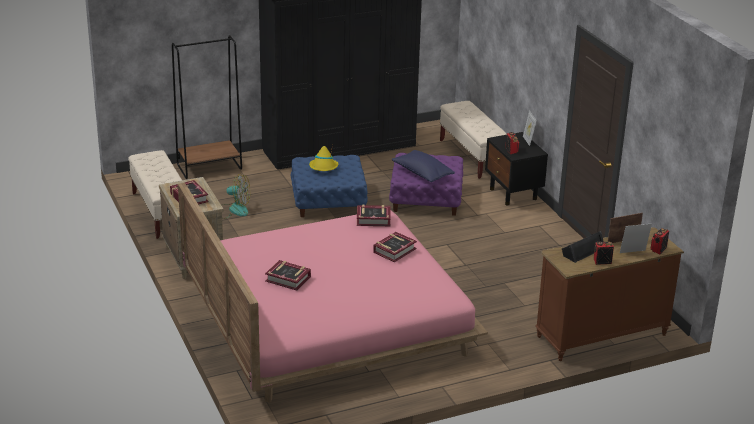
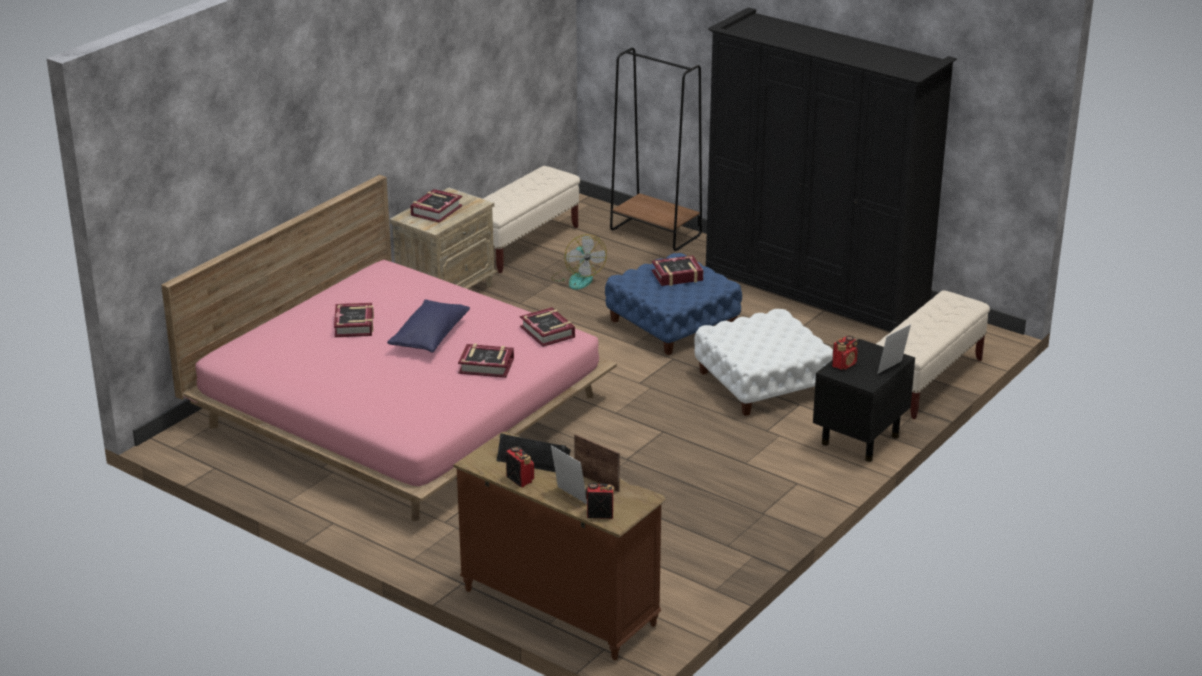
camera: 60 degrees right, 0 degrees up
yellow hat [309,145,339,171] -> book [652,255,703,286]
purple ottoman [389,153,463,216] -> white ottoman [694,309,833,416]
blue pillow [391,150,455,182] -> blue pillow moved to [387,299,470,353]

